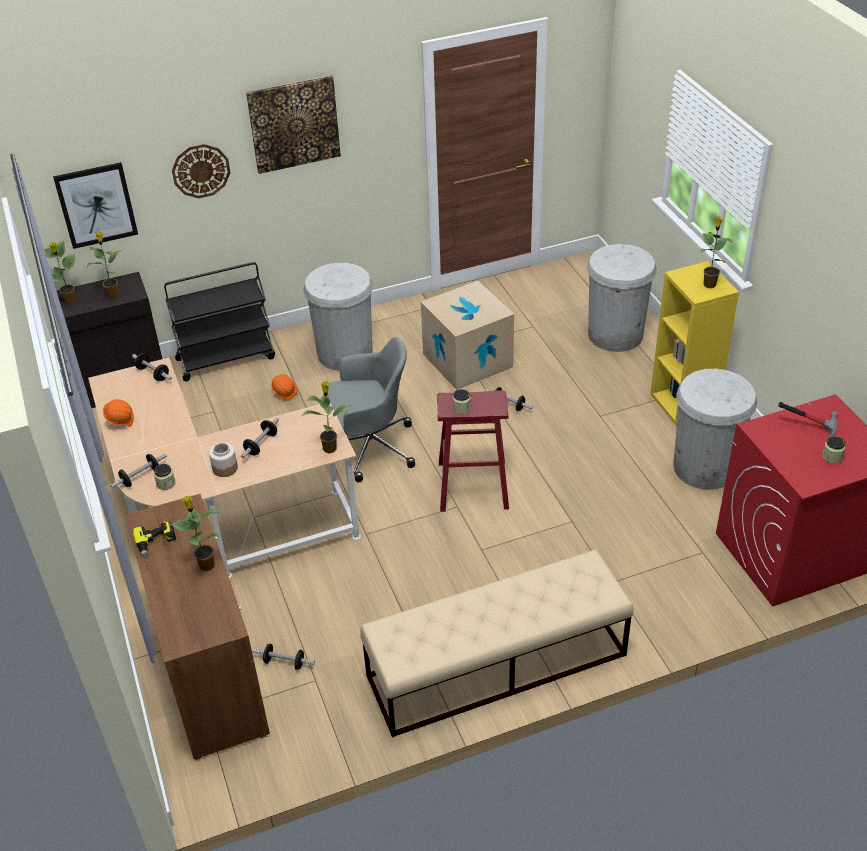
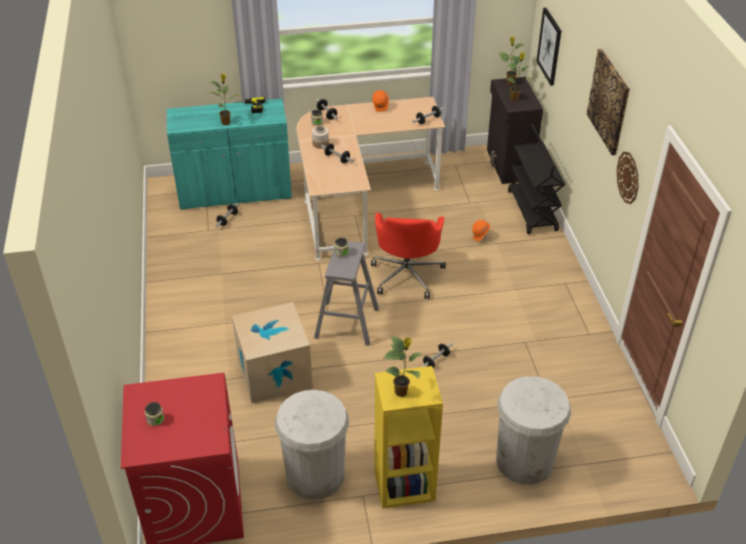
camera: 100 degrees right, 0 degrees up
brown cabinet [125,494,270,760] -> turquoise cabinet [167,99,292,210]
wall clock [172,144,231,198] -> wall clock moved to [617,152,638,204]
potted plant [301,381,352,453] -> none
white trash can [303,263,373,371] -> none
grey office chair [327,337,415,482] -> red office chair [371,213,446,299]
beige bench [360,550,633,738] -> none
cardboard box [421,281,514,390] -> cardboard box moved to [232,302,313,403]
red stool [437,390,509,512] -> grey stool [314,241,379,346]
hammer [778,402,838,439] -> none

